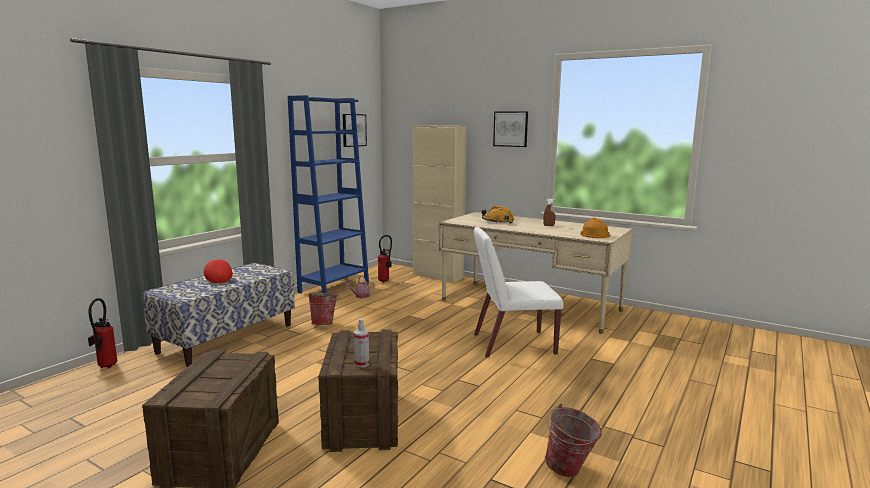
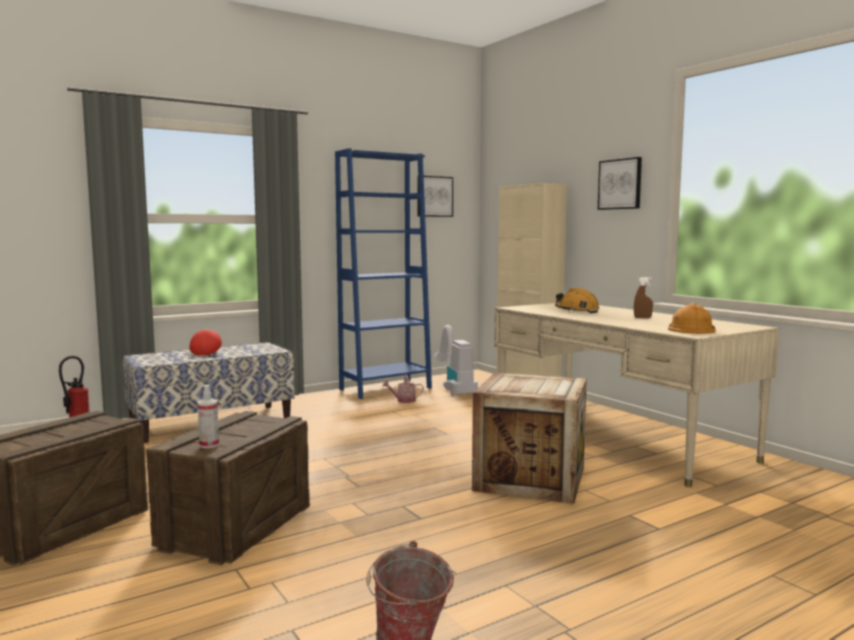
camera: 25 degrees right, 5 degrees down
bucket [308,292,339,325] -> none
fire extinguisher [378,235,392,282] -> vacuum cleaner [434,325,478,396]
white chair [474,227,563,358] -> crate [472,372,587,504]

